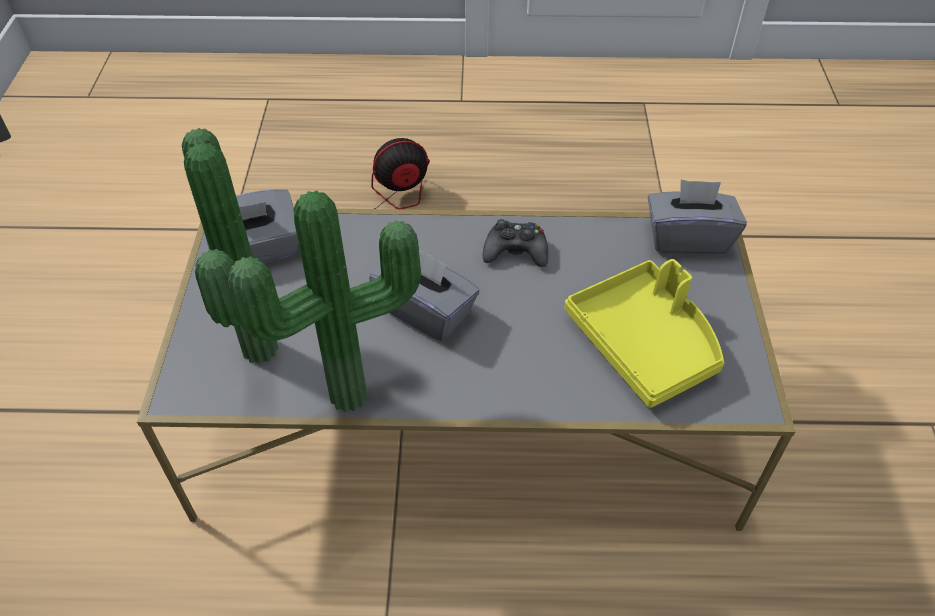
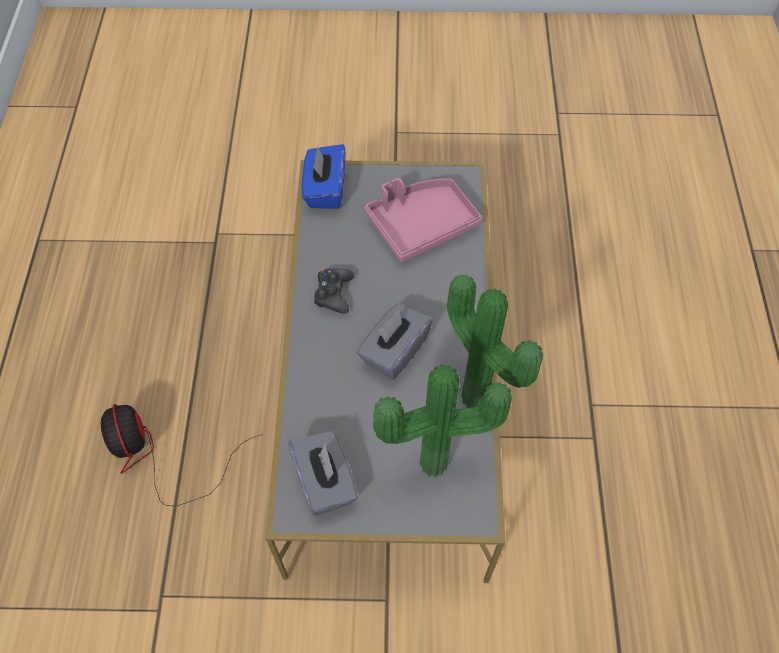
camera: 90 degrees left, 10 degrees up
yellow tray [564,259,724,408] -> pink tray [365,178,482,262]
grey tissue box [647,179,747,254] -> blue tissue box [301,144,345,209]

